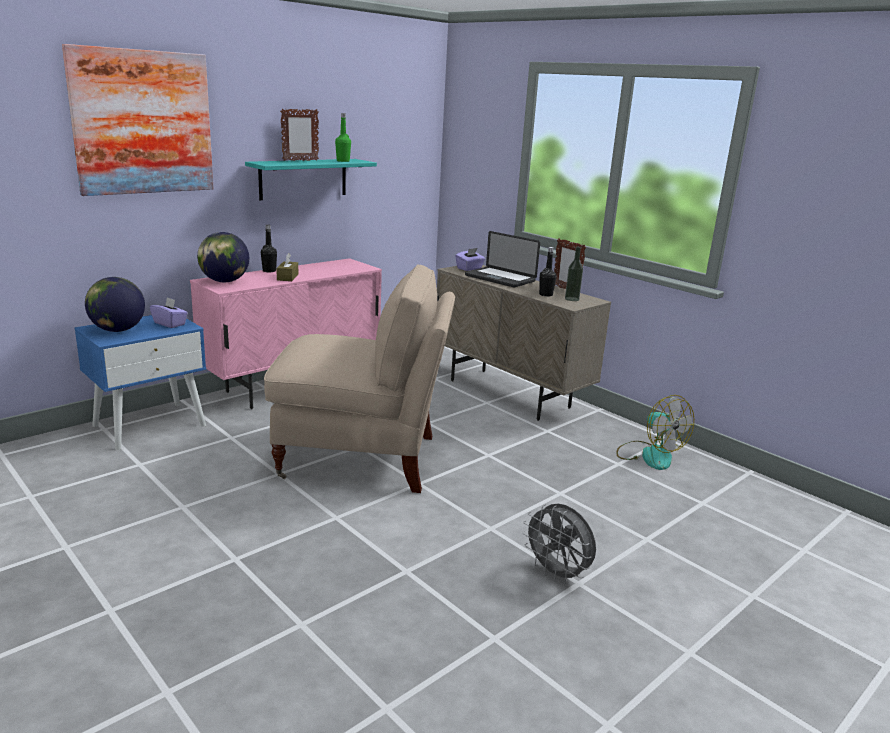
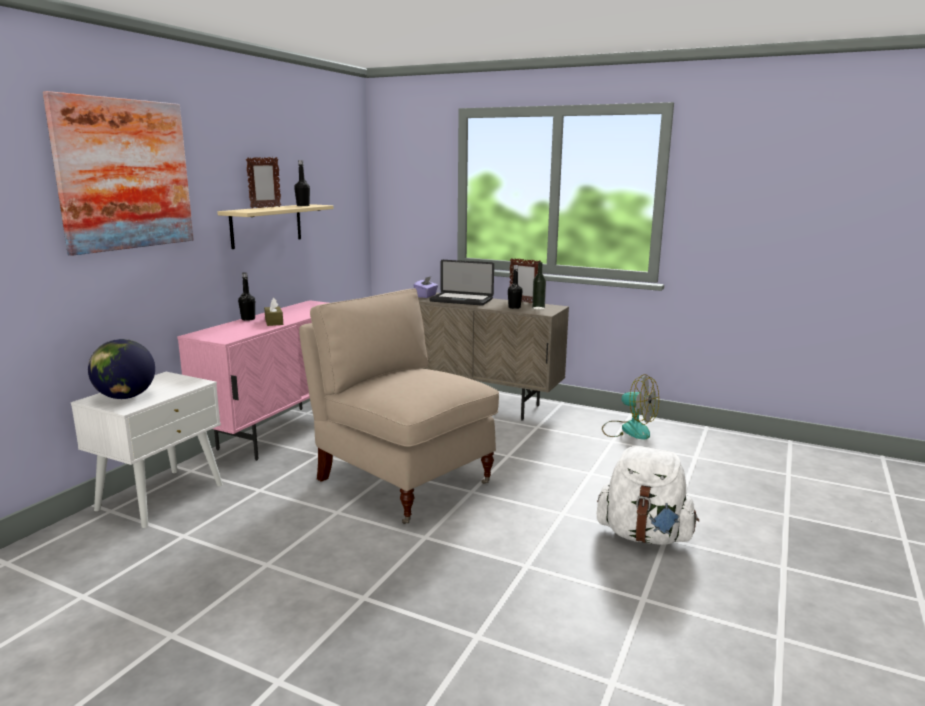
camera: 20 degrees left, 5 degrees down
blue nightstand [74,315,206,450] -> white nightstand [71,372,223,528]
purple tissue box [150,297,188,328] -> none
globe [197,232,249,282] -> none
turquoise shelf [245,159,377,200] -> beige shelf [217,204,334,249]
beige chair [264,264,455,493] -> beige chair turned 120 degrees counterclockwise [299,288,499,524]
green bottle [335,113,351,162] -> black bottle [294,160,310,206]
grey fan [522,504,596,584] -> white backpack [597,446,699,545]

